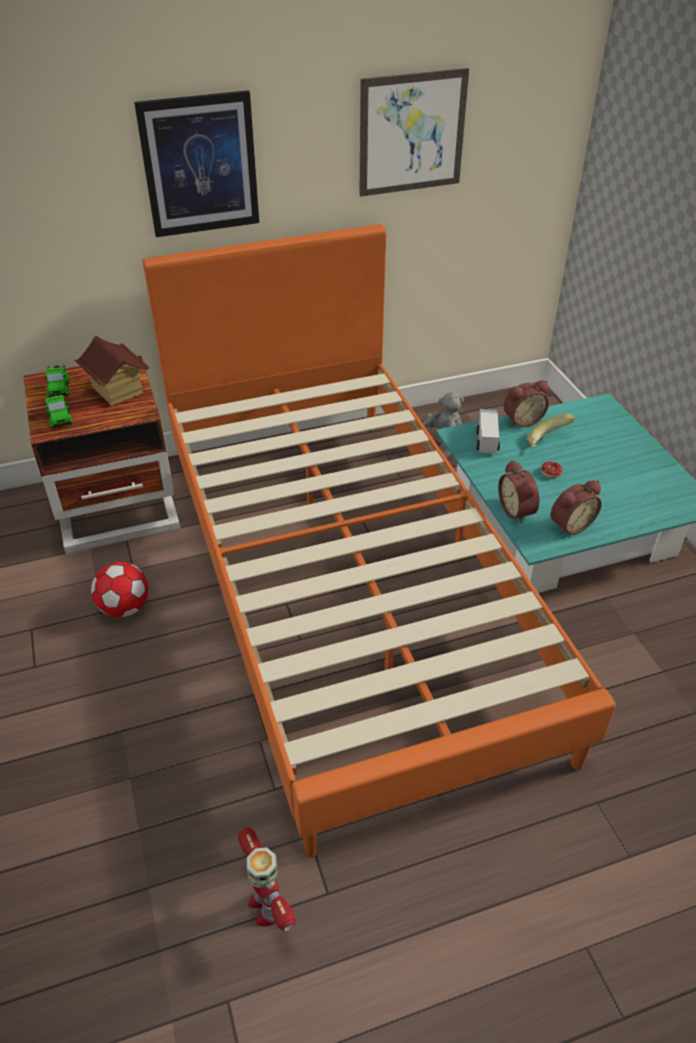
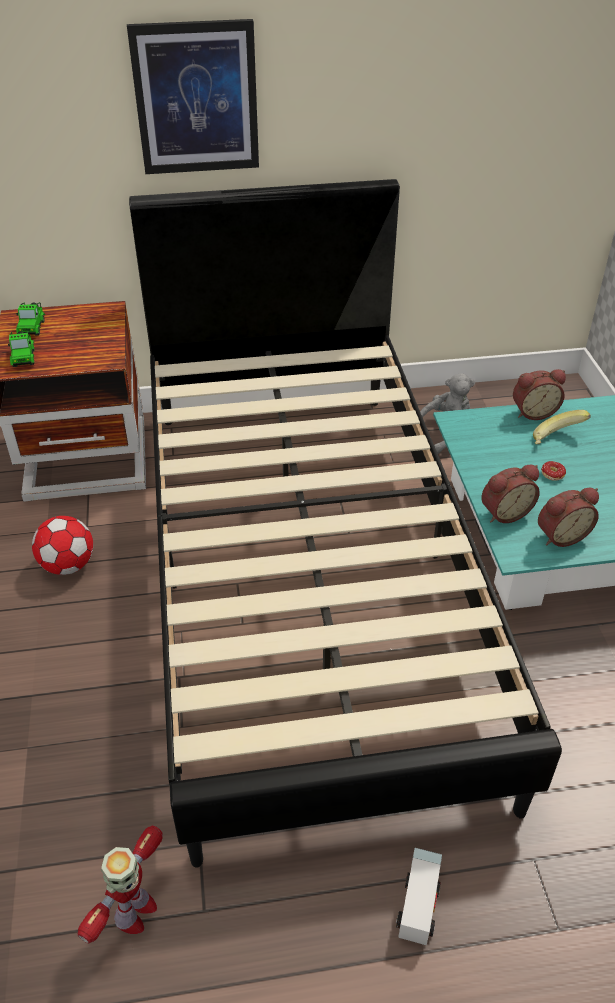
camera: 10 degrees right, 0 degrees up
toy house [74,336,150,406] -> none
orange bed [143,224,615,858] -> black bed [129,179,562,868]
toy robot [238,827,296,931] -> toy robot turned 135 degrees counterclockwise [78,826,163,943]
picture [359,68,469,197] -> none
toy truck [476,409,500,453] -> toy truck moved to [396,848,442,945]
alarm clock [498,460,539,524] -> alarm clock turned 105 degrees counterclockwise [481,465,540,523]

